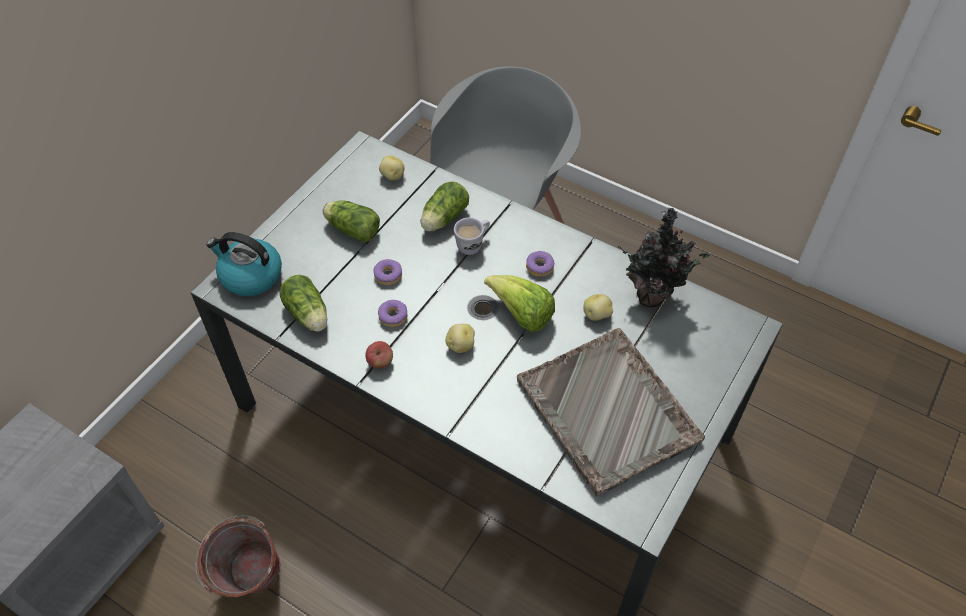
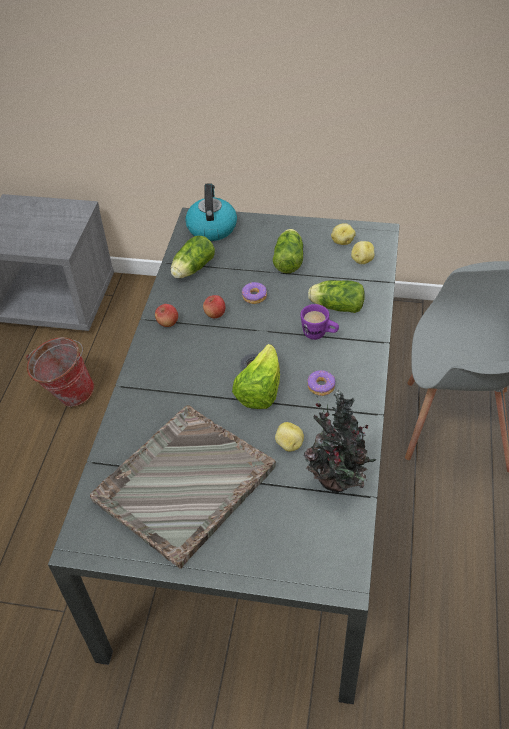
camera: 70 degrees right, 5 degrees down
donut [378,300,408,327] -> apple [203,295,226,318]
potato [445,324,475,353] -> potato moved to [331,223,356,245]
white mug [454,218,490,255] -> purple mug [300,304,339,340]

